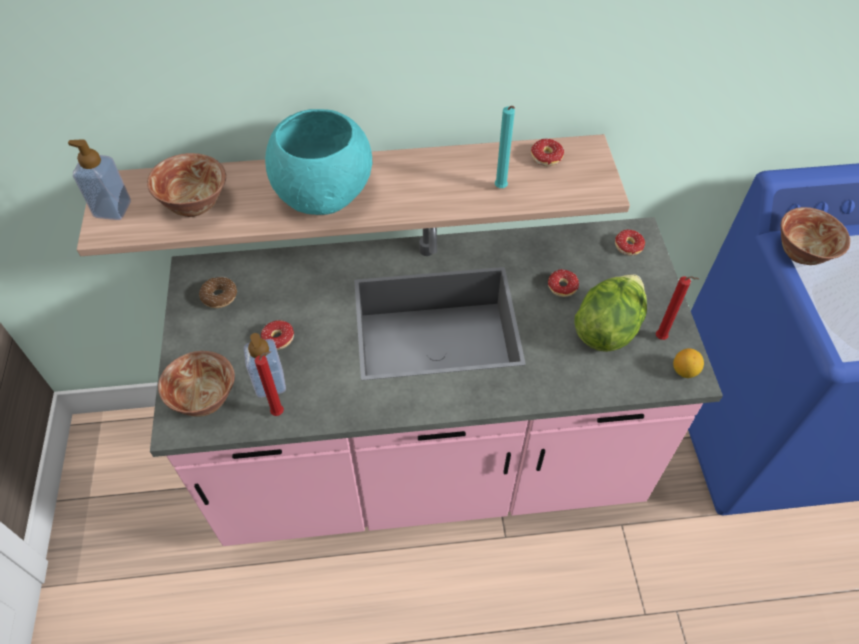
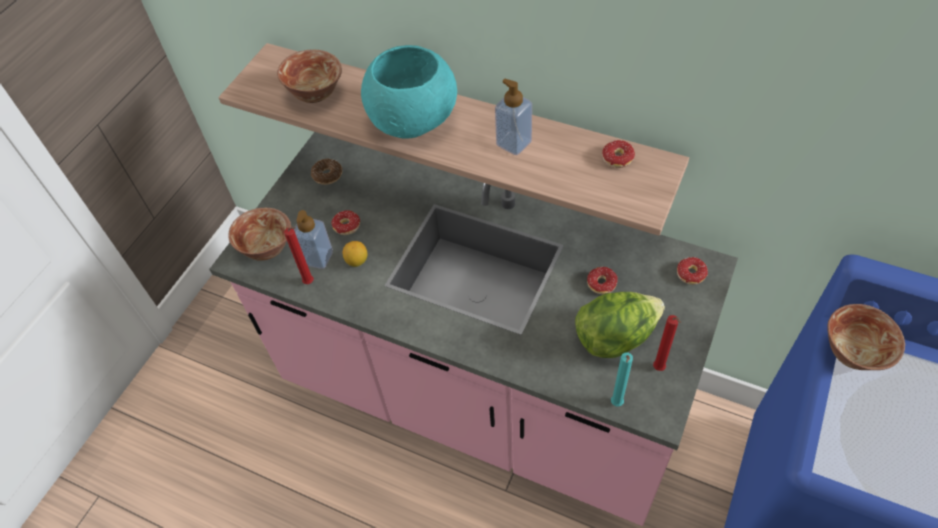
camera: 35 degrees right, 0 degrees up
soap dispenser [68,139,131,220] -> soap dispenser moved to [495,79,532,155]
turquoise candle [495,106,515,188] -> turquoise candle moved to [611,352,633,407]
lemon [673,348,704,378] -> lemon moved to [343,241,368,267]

